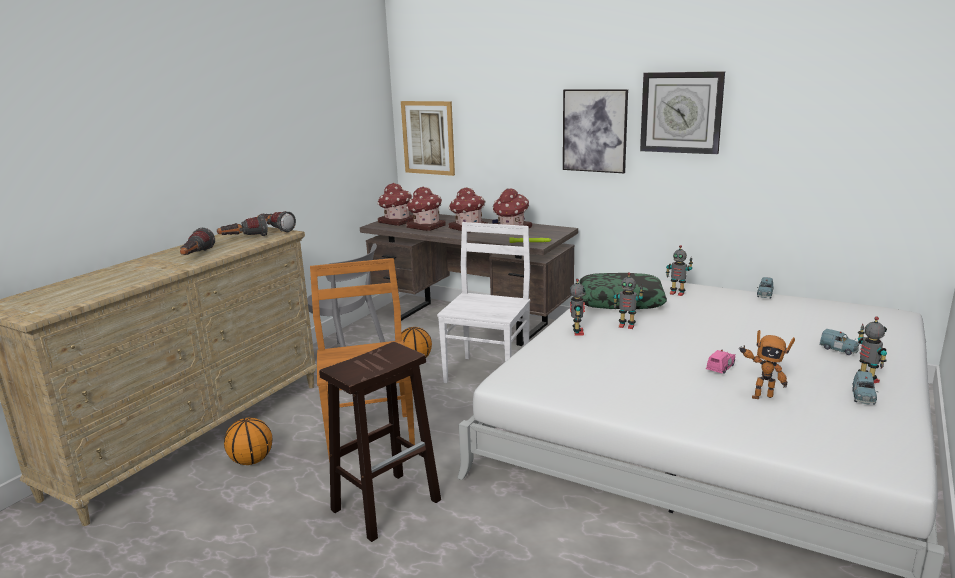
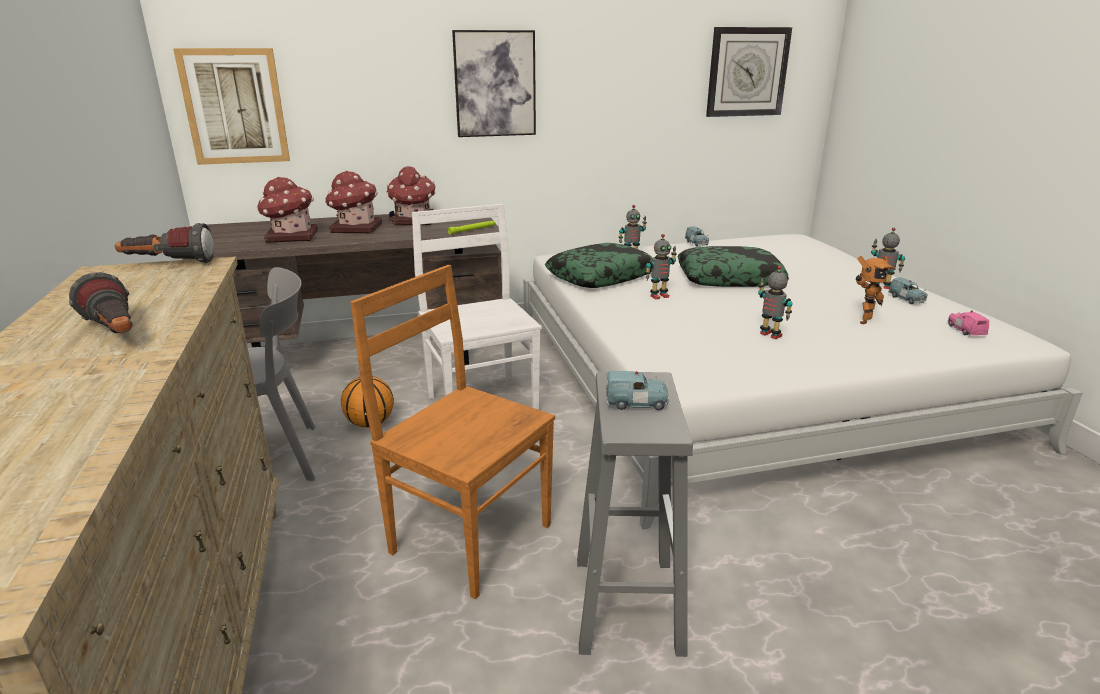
camera: 45 degrees left, 5 degrees up
flashlight [217,215,268,236] -> none
basketball [224,418,272,465] -> none
brown stool [319,342,441,542] -> grey stool [577,372,693,657]
toy house [377,183,414,226] -> none
toy robot [570,279,586,336] -> toy robot moved to [758,265,793,339]
wall clock [640,71,725,154] -> wall clock moved to [706,27,792,117]
pink toy car [706,350,735,374] -> pink toy car moved to [948,310,989,335]
blue toy car [819,329,860,355] -> blue toy car moved to [606,371,669,410]
none -> pillow [677,246,788,287]

